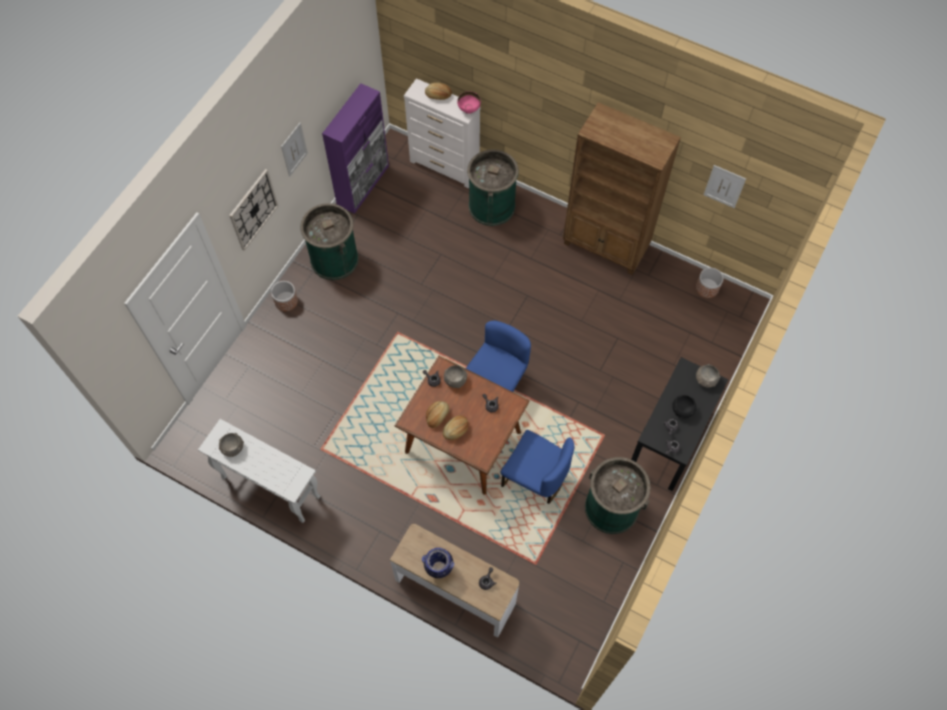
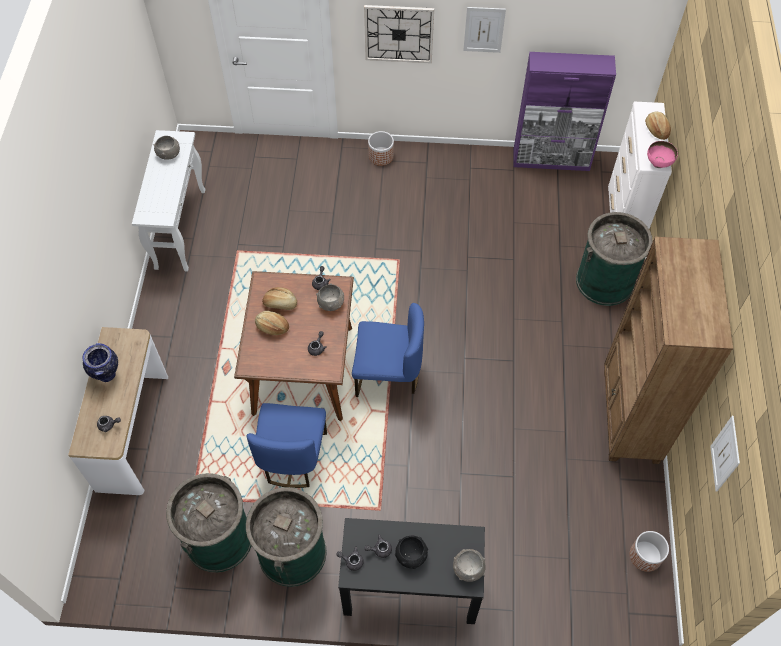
camera: 65 degrees right, 5 degrees down
green trash can [300,203,359,280] -> green trash can moved to [166,473,251,573]

